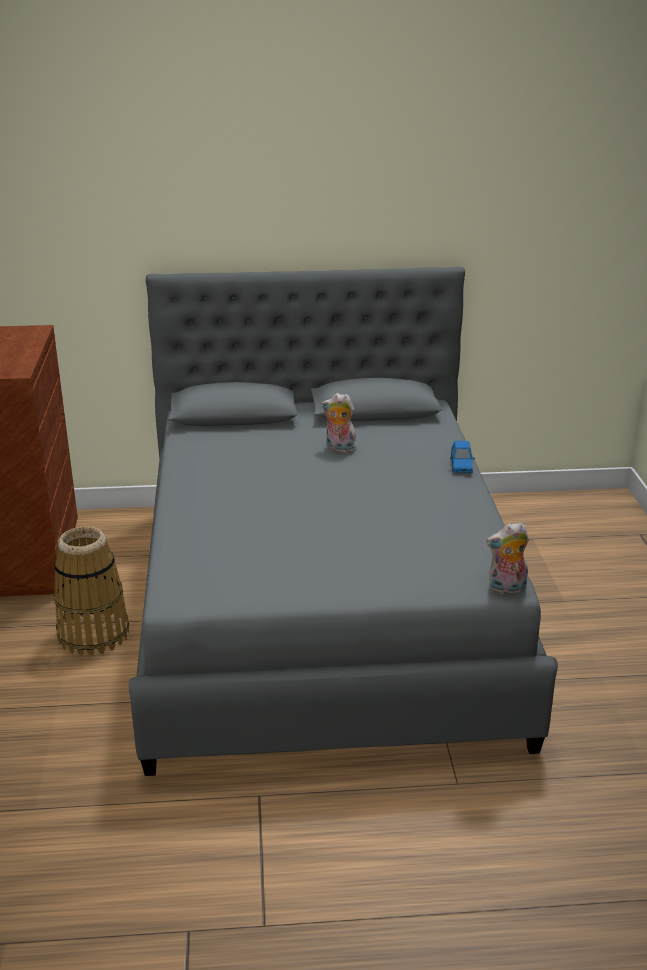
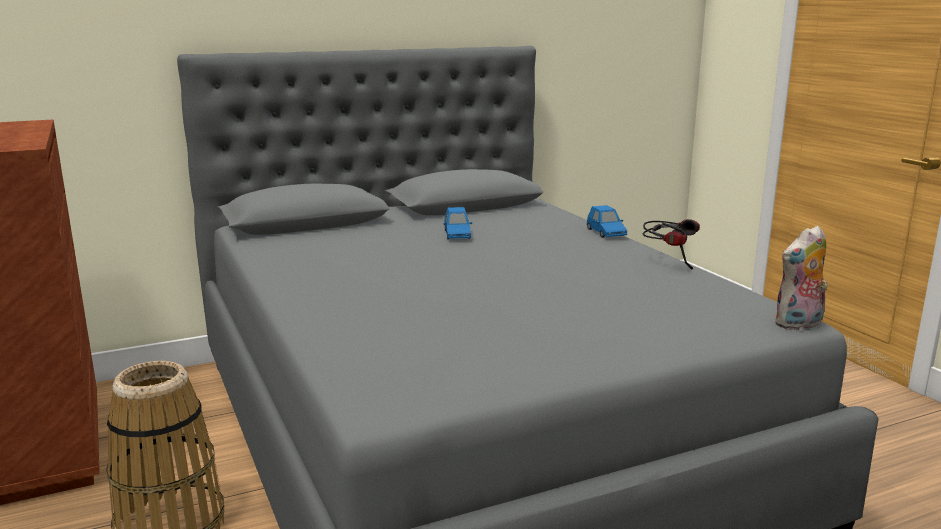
camera: 20 degrees left, 10 degrees down
plush toy [322,393,356,453] -> blue toy car [444,207,472,239]
none -> headphones [643,219,700,269]

